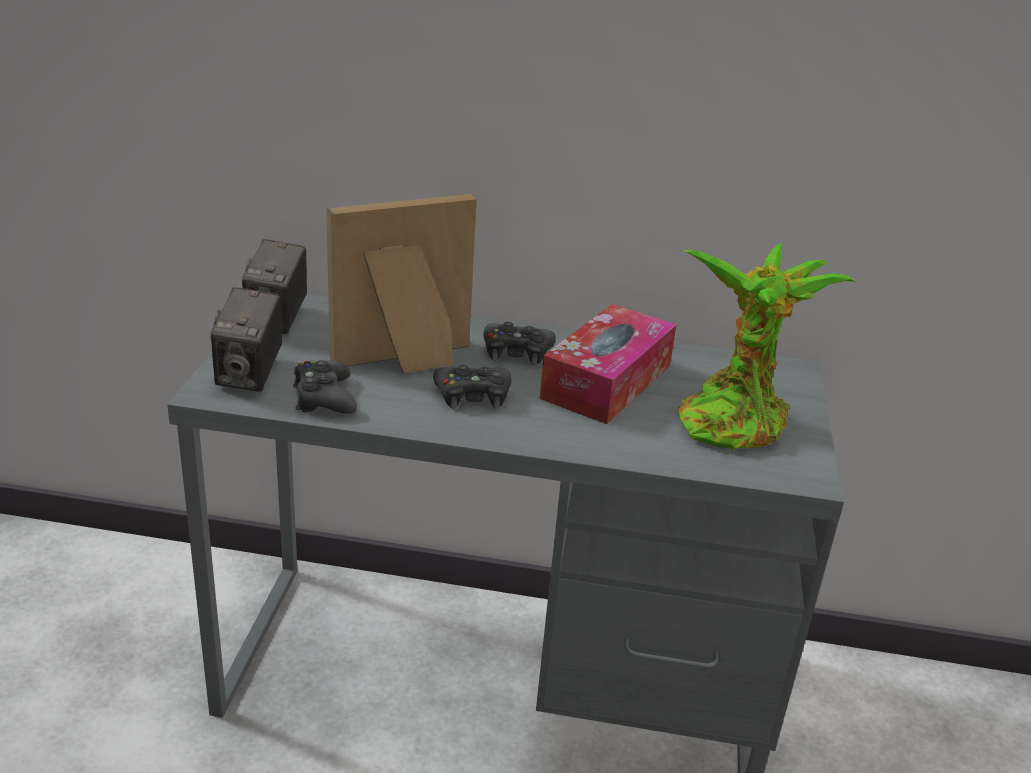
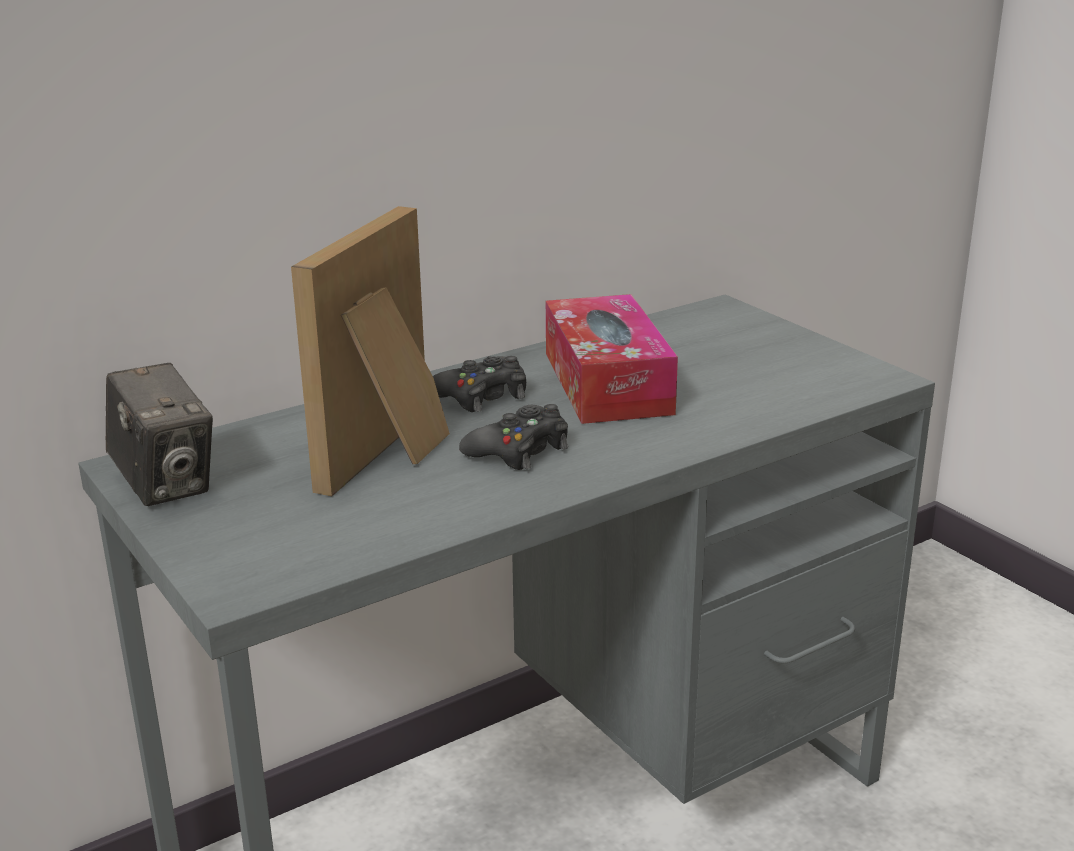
camera: 40 degrees left, 5 degrees down
camera [211,287,282,392] -> none
black game controller [293,360,357,413] -> none
potted plant [678,243,855,450] -> none

